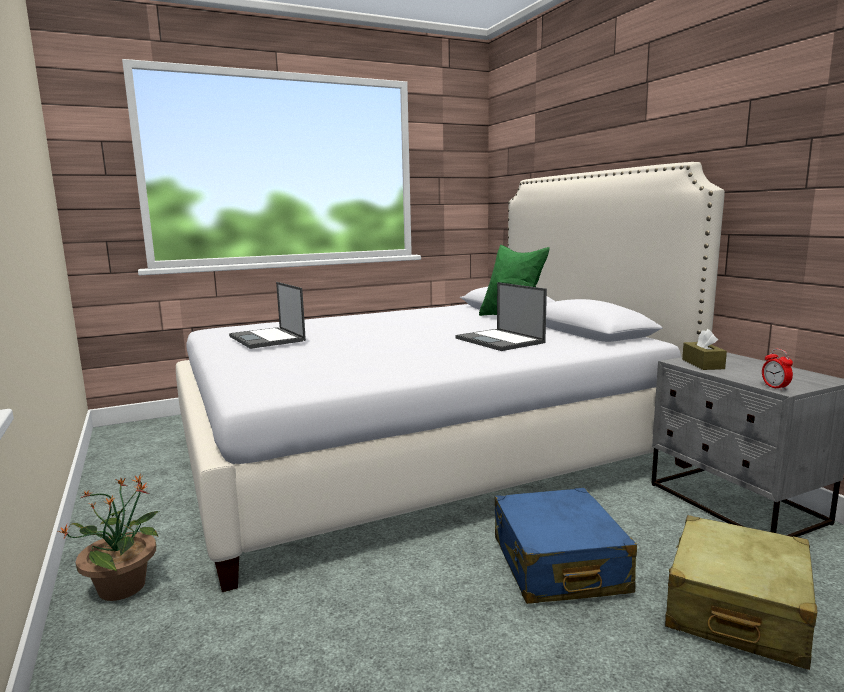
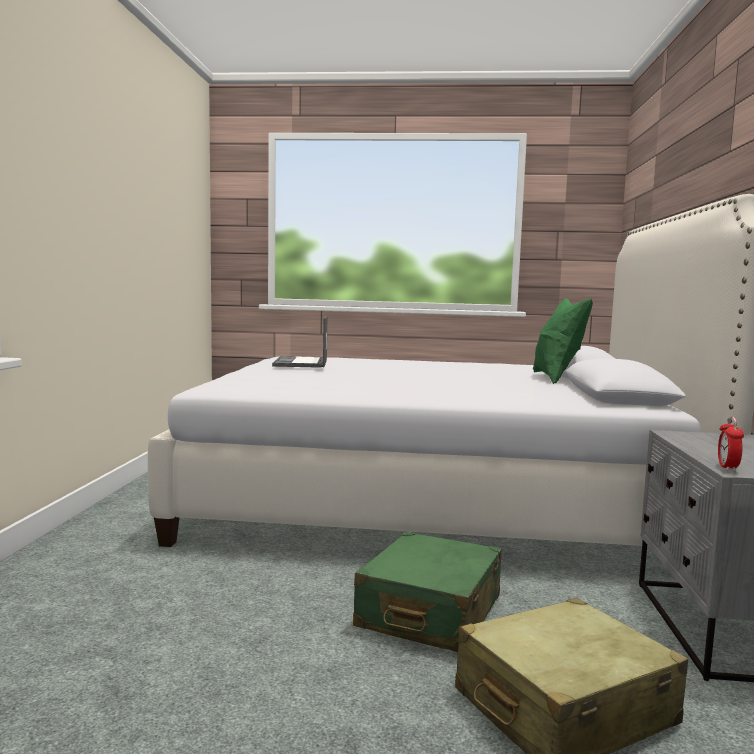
camera: 30 degrees right, 5 degrees down
potted plant [58,474,159,601] -> none
laptop [456,282,547,351] -> none
blue suitcase [495,488,637,604] -> green suitcase [353,532,501,652]
brown tissue box [682,329,727,370] -> none

